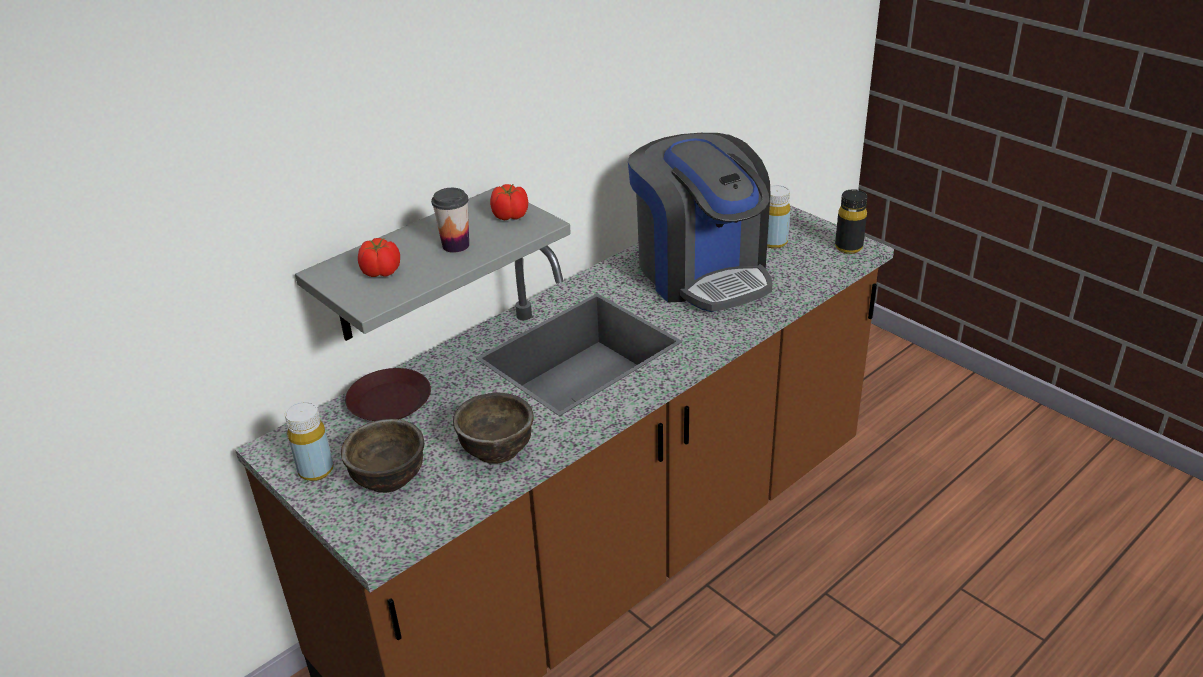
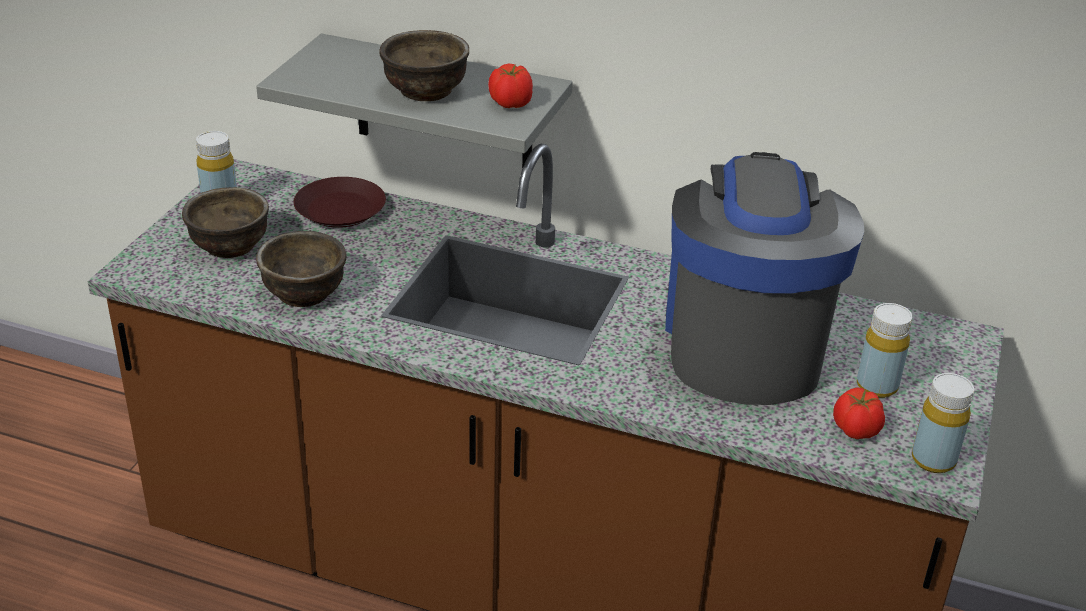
camera: 60 degrees right, 0 degrees up
tomato [358,238,400,277] -> tomato moved to [833,387,885,439]
cup [431,188,469,253] -> brown bowl [380,30,469,101]
coffee machine [628,133,772,312] -> coffee machine turned 150 degrees clockwise [665,152,864,405]
black bottle [835,189,867,254] -> yellow bottle [912,373,974,473]

